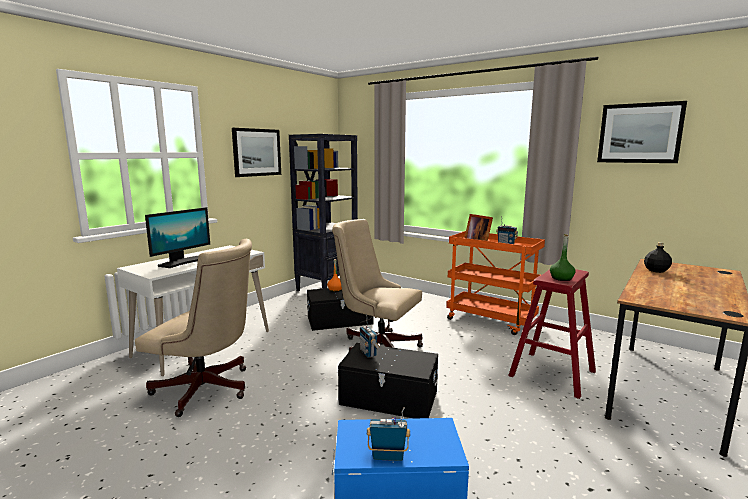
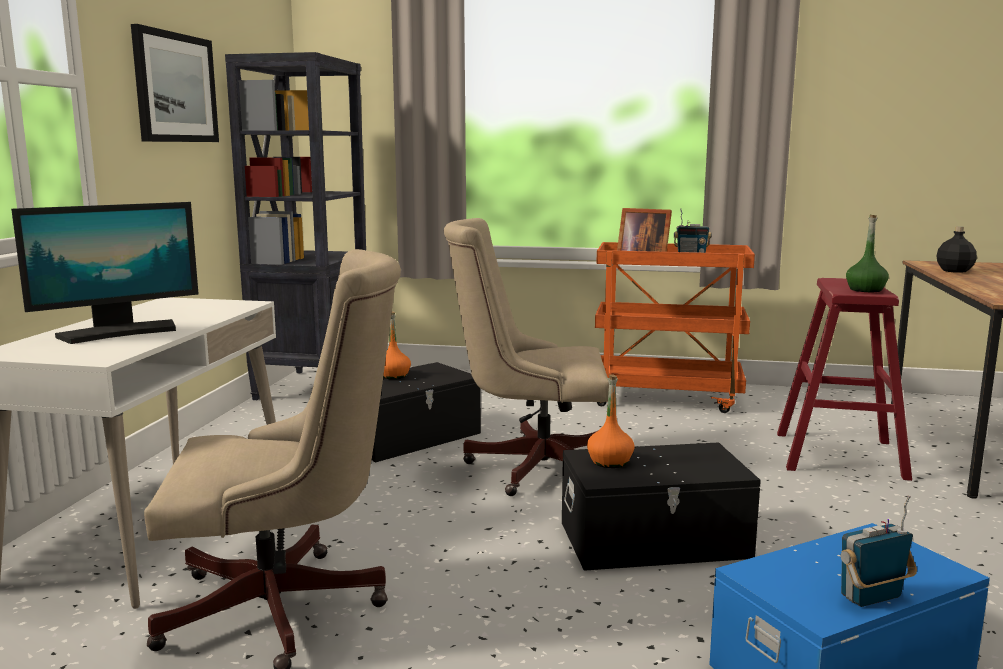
camera: 25 degrees left, 0 degrees up
monitor [145,207,210,268] -> monitor turned 45 degrees clockwise [11,202,198,344]
radio [360,314,380,358] -> orange bottle [587,374,635,468]
picture [597,101,687,163] -> none

